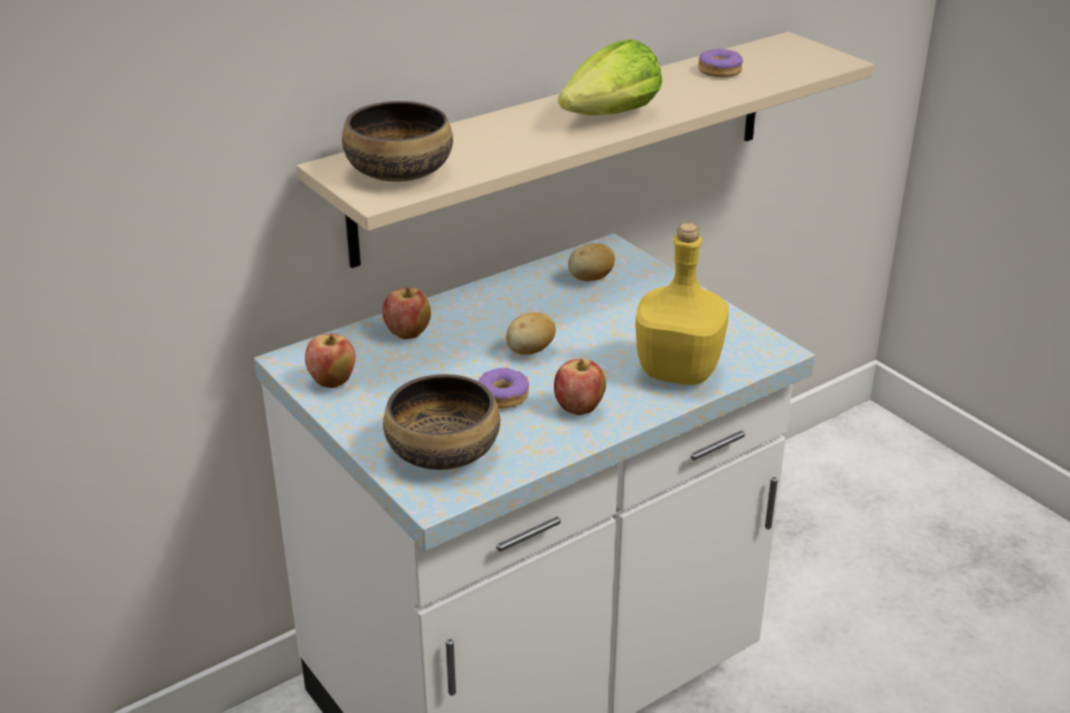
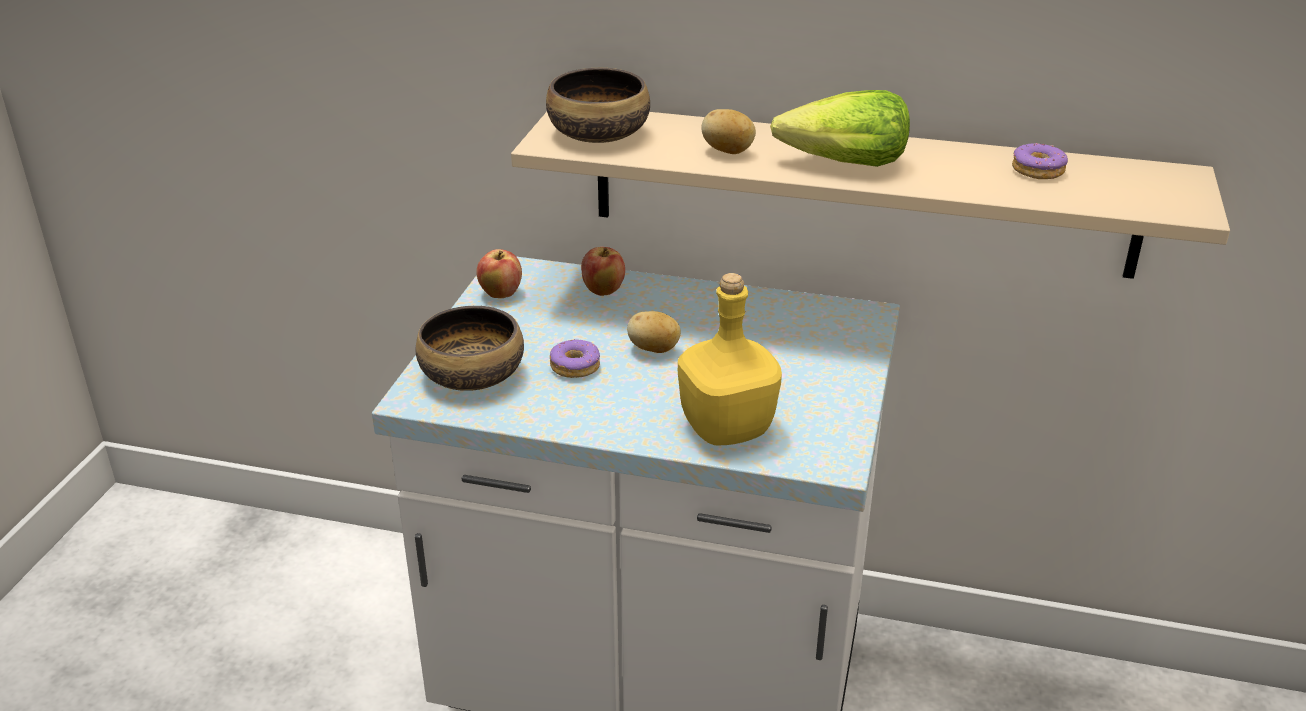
camera: 50 degrees right, 0 degrees up
apple [554,359,606,415] -> none
potato [568,243,615,281] -> potato moved to [701,109,756,154]

